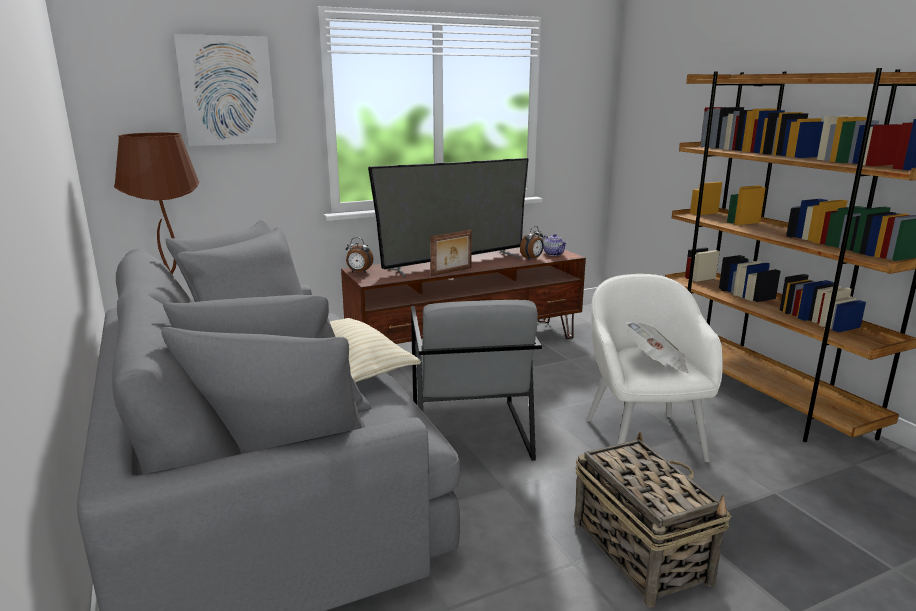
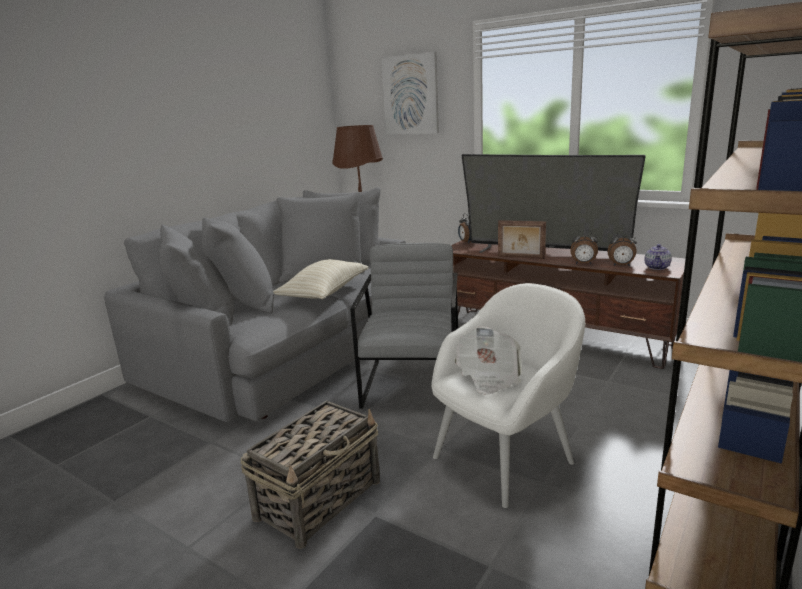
camera: 60 degrees right, 0 degrees up
grey armchair [411,300,542,461] -> grey armchair turned 135 degrees clockwise [350,243,458,409]
none -> alarm clock [570,229,598,264]

